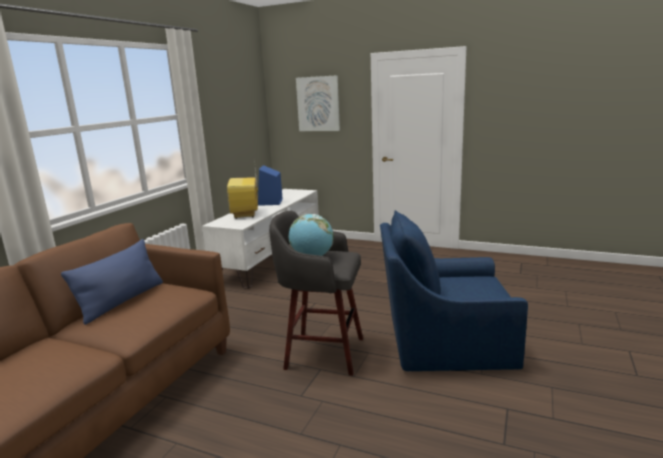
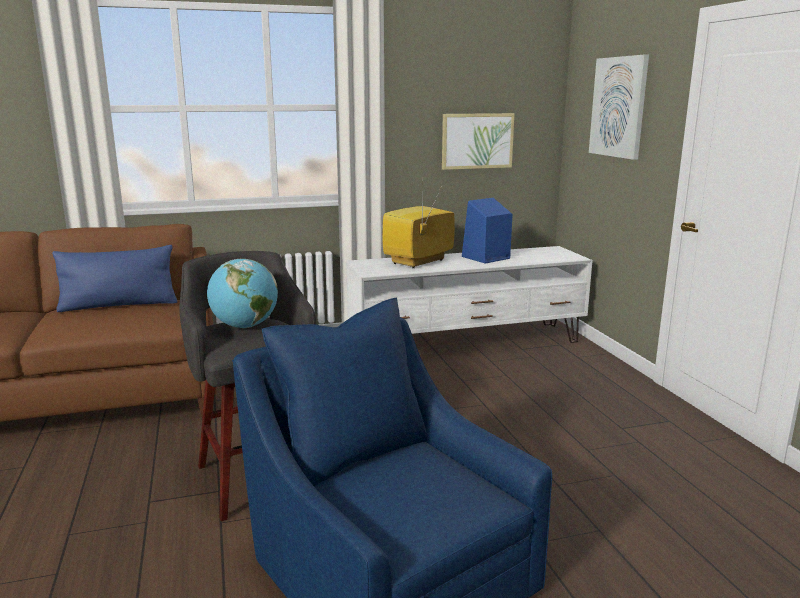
camera: 50 degrees right, 0 degrees up
none -> picture [442,113,515,170]

